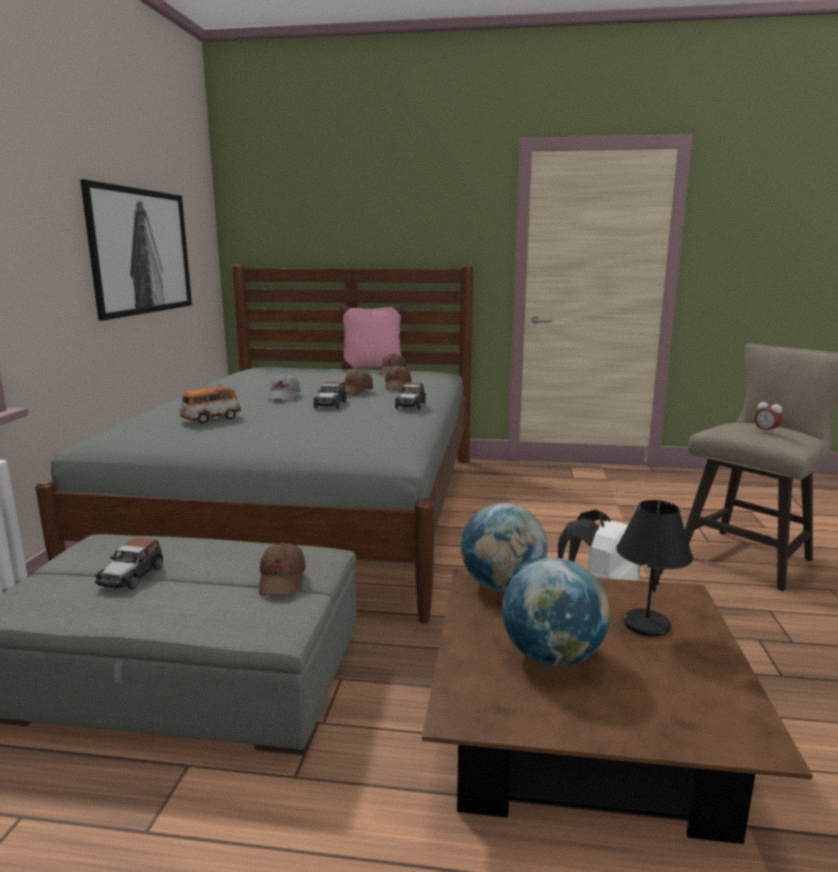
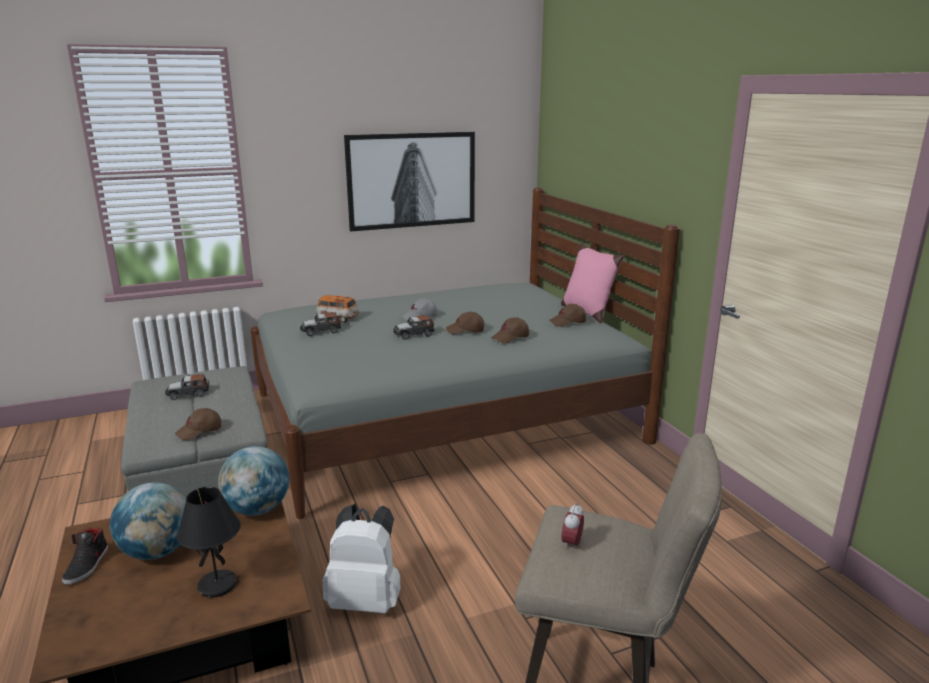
camera: 60 degrees right, 5 degrees up
toy car [395,383,426,409] -> toy car moved to [300,312,341,336]
none -> black shoe [62,528,108,585]

